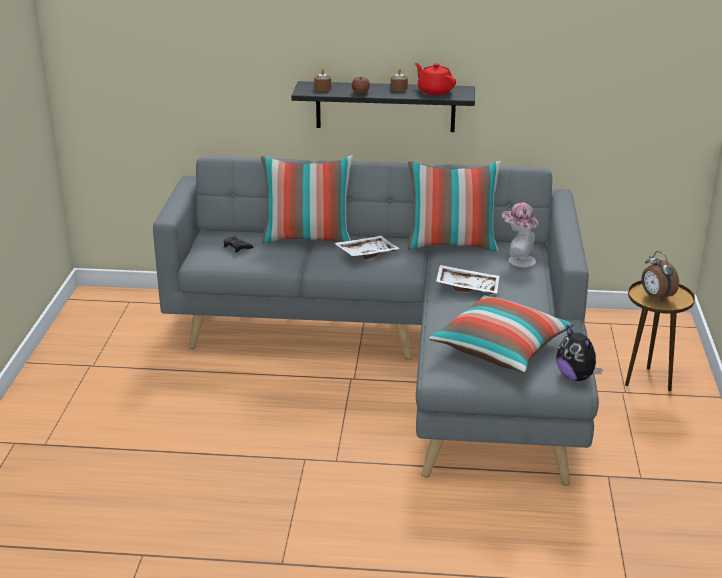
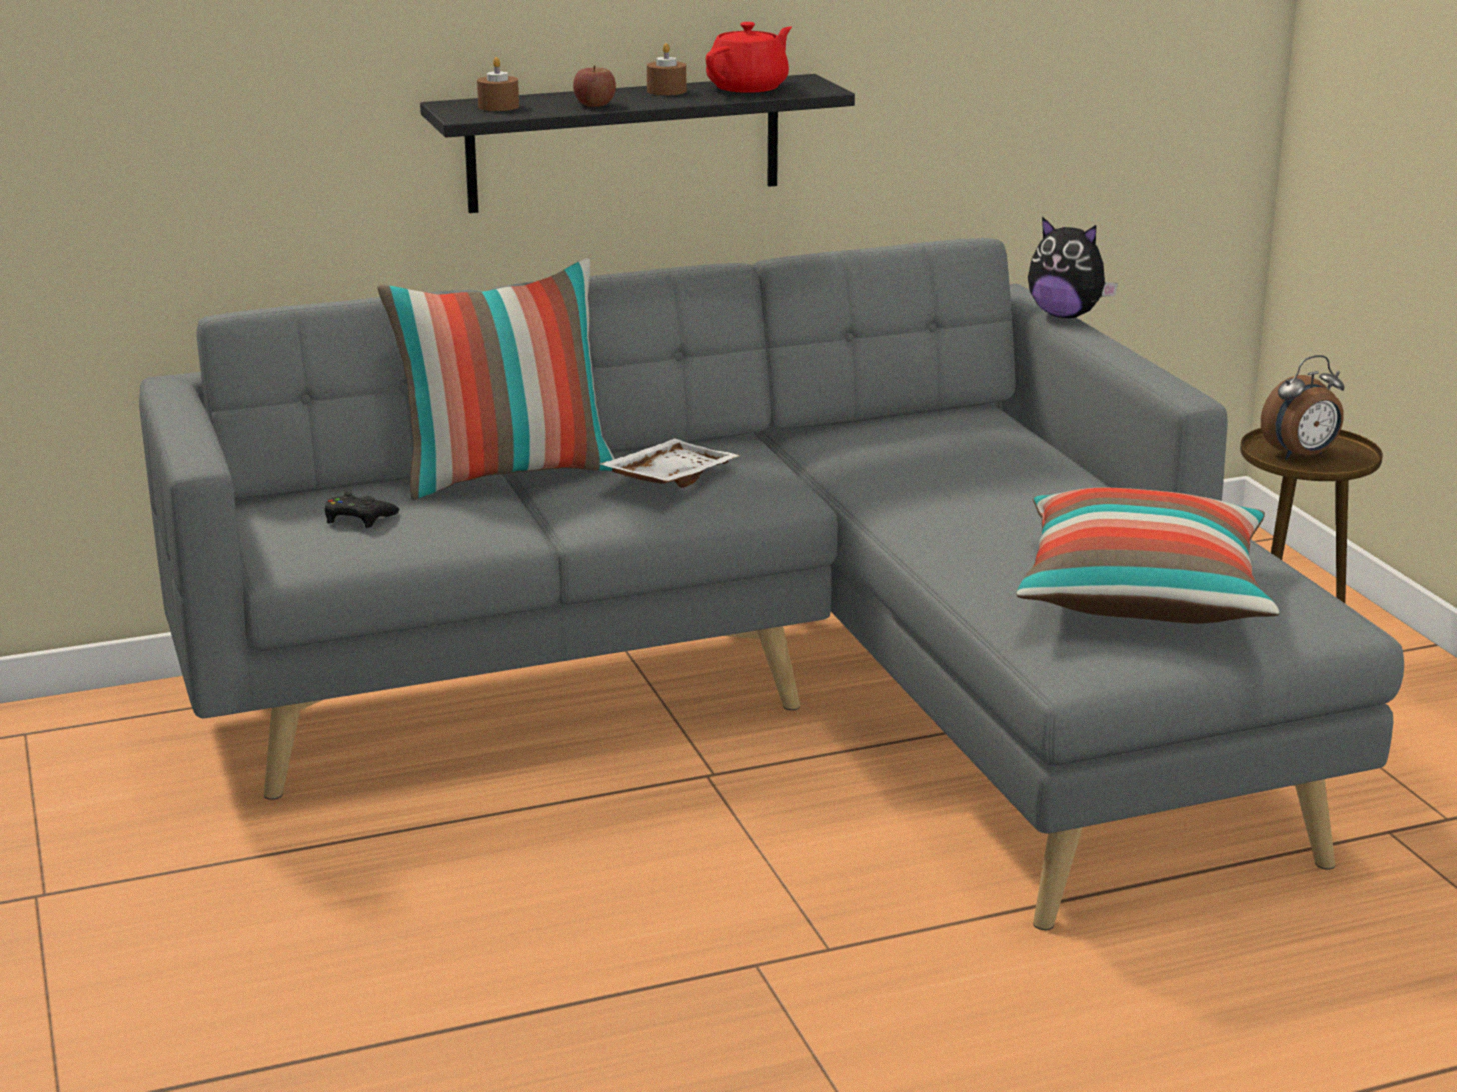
camera: 25 degrees left, 5 degrees down
pillow [408,161,501,251] -> none
red teapot [415,63,456,95] -> red teapot turned 105 degrees clockwise [706,22,792,93]
white tray [436,265,499,294] -> none
hat [502,203,538,267] -> none
plush toy [556,325,603,381] -> plush toy moved to [1028,217,1118,318]
alarm clock [642,251,679,301] -> alarm clock turned 60 degrees counterclockwise [1261,355,1345,460]

